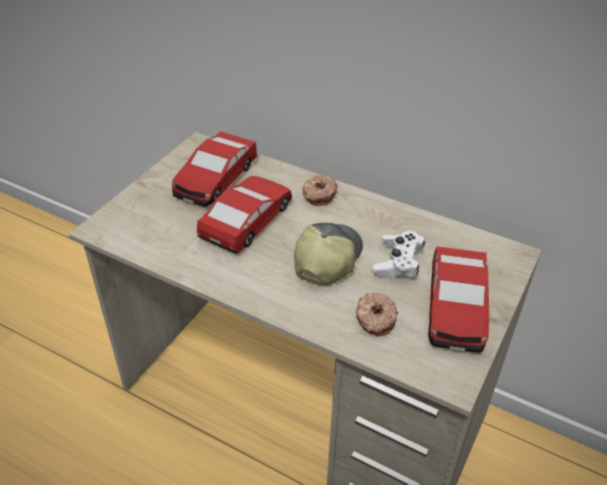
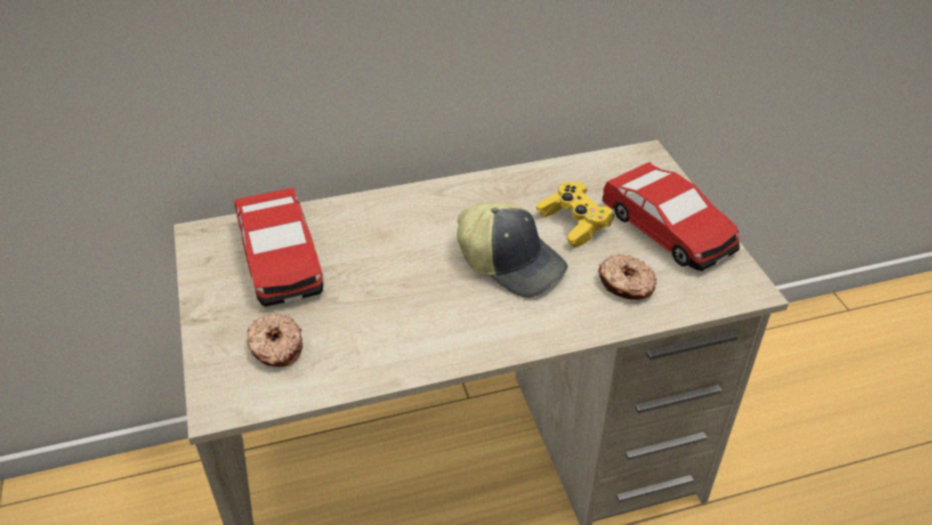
camera: 45 degrees left, 0 degrees up
toy car [197,176,292,254] -> none
cap [294,223,363,286] -> cap turned 150 degrees clockwise [457,202,568,297]
donut [302,174,338,206] -> donut moved to [247,314,303,367]
white game controller [372,231,426,279] -> yellow game controller [536,182,614,248]

